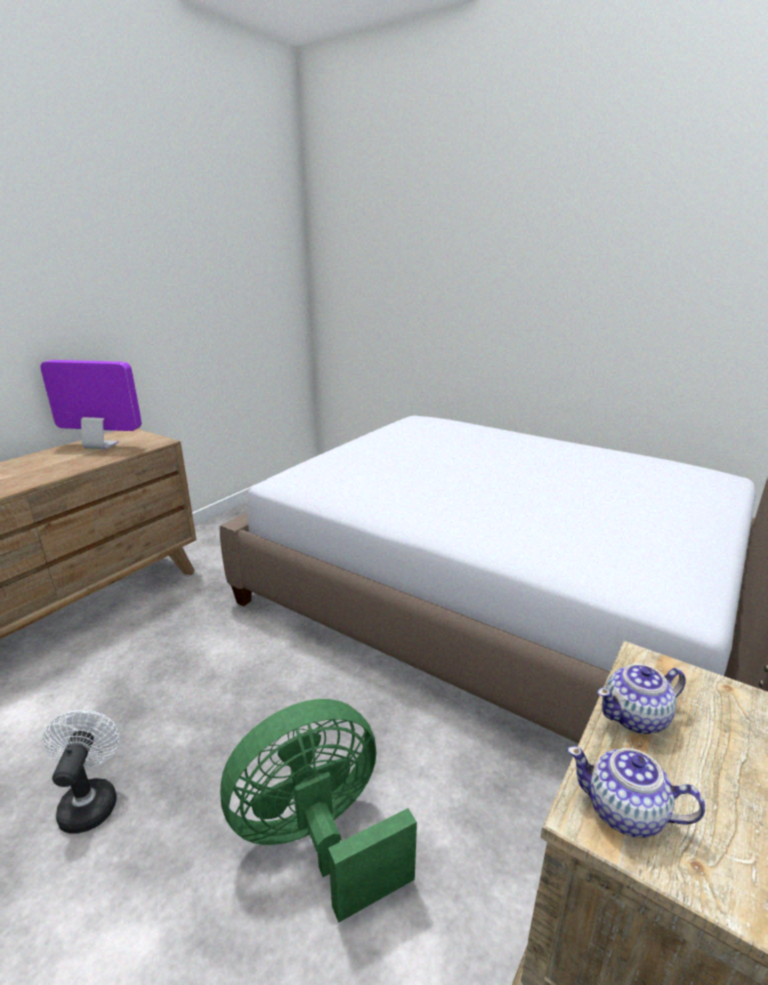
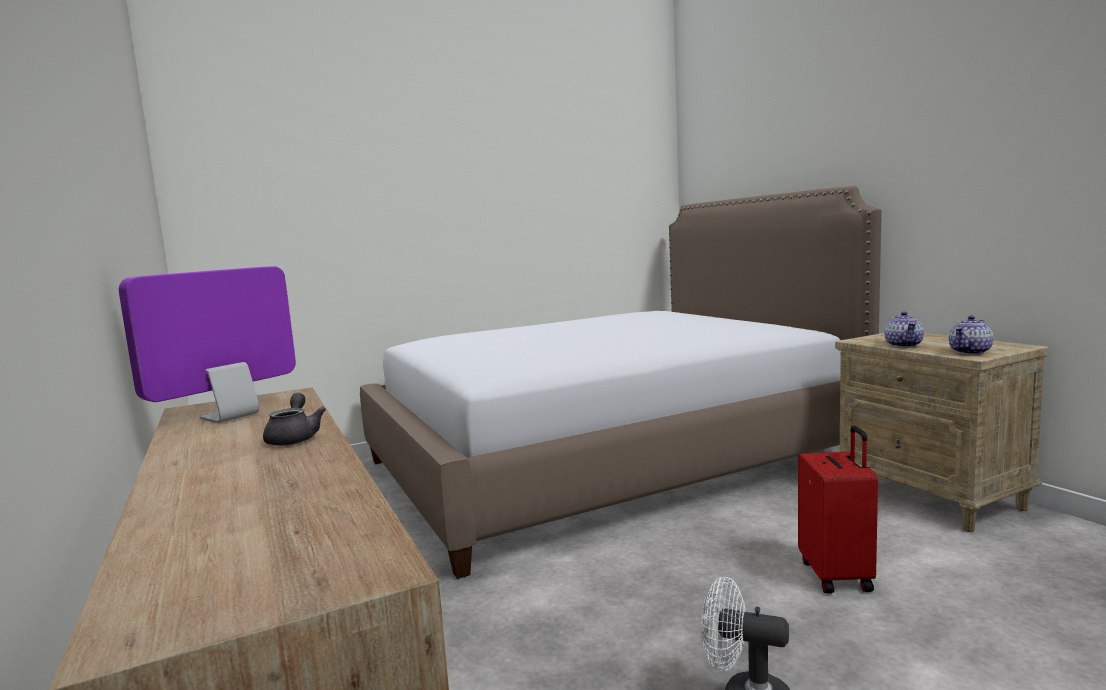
camera: 60 degrees left, 15 degrees down
green fan [220,699,417,923] -> red suitcase [798,426,878,594]
none -> grey teapot [263,393,326,446]

